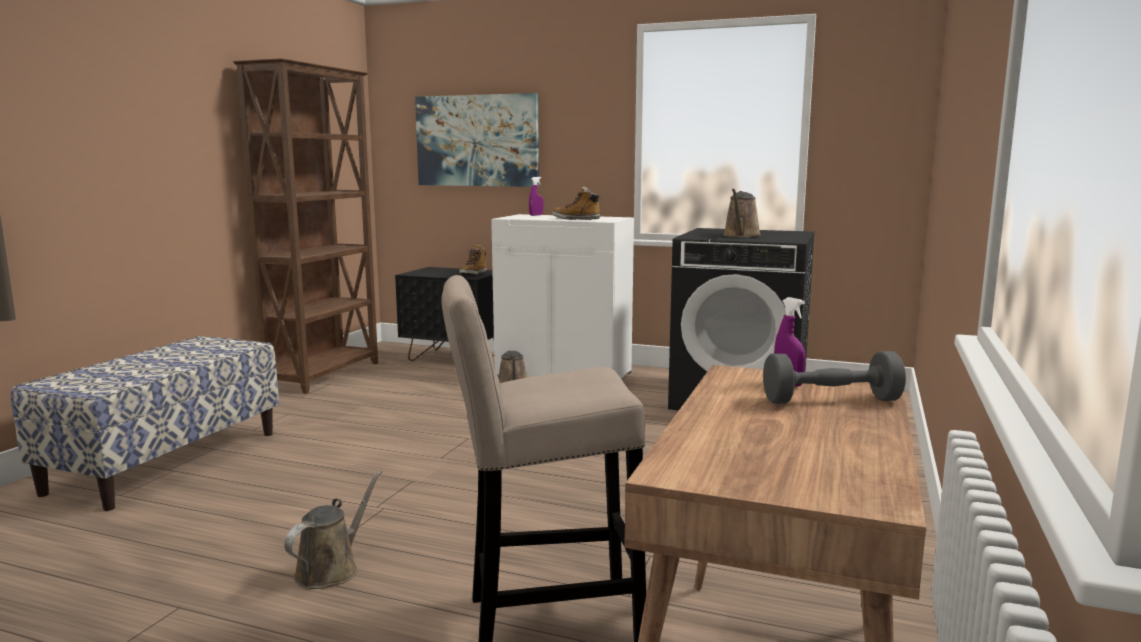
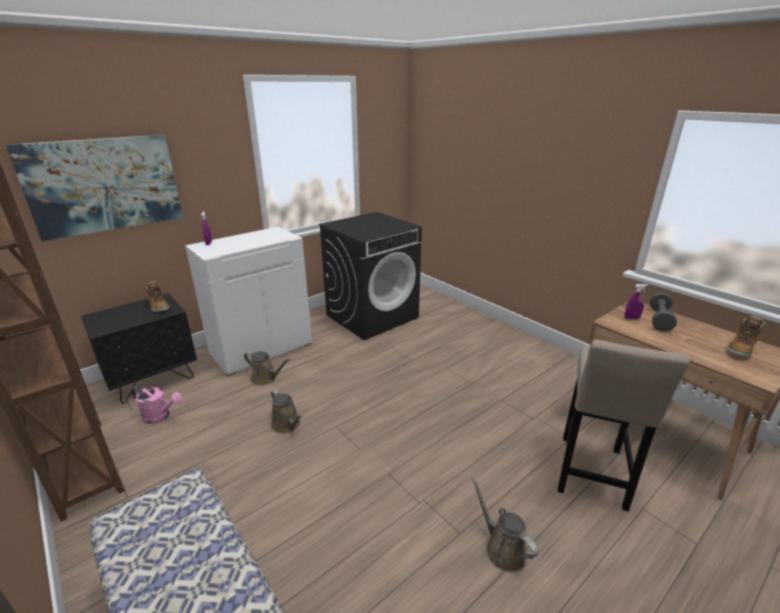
camera: 60 degrees left, 15 degrees up
boot [552,187,601,220] -> boot moved to [726,316,765,358]
brown watering can [723,189,761,237] -> brown watering can moved to [271,389,303,434]
none -> pink watering can [131,386,183,424]

